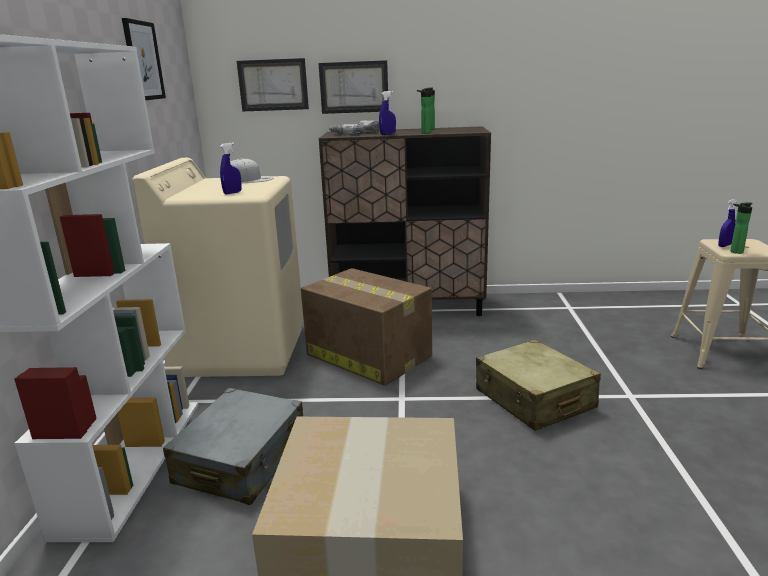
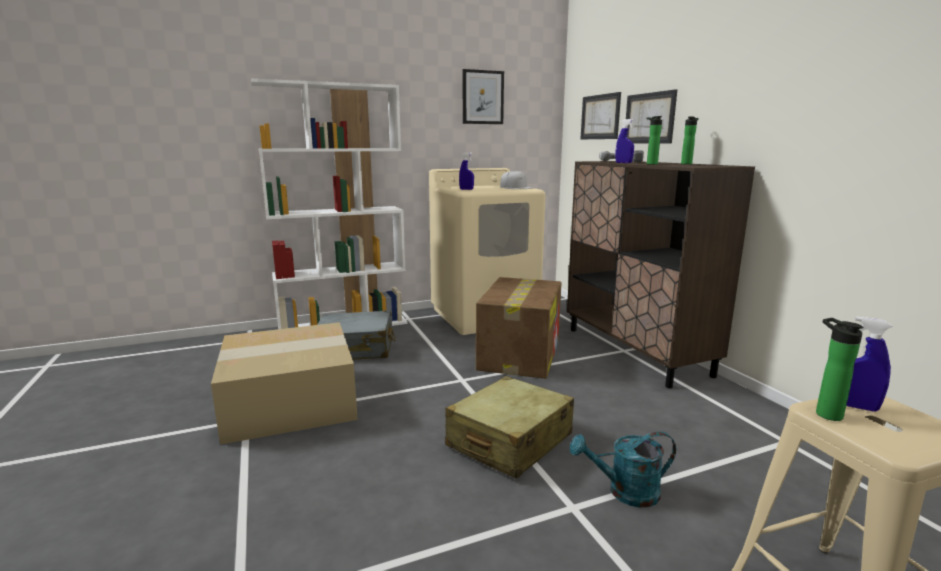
camera: 65 degrees right, 5 degrees down
none -> turquoise watering can [570,432,676,508]

